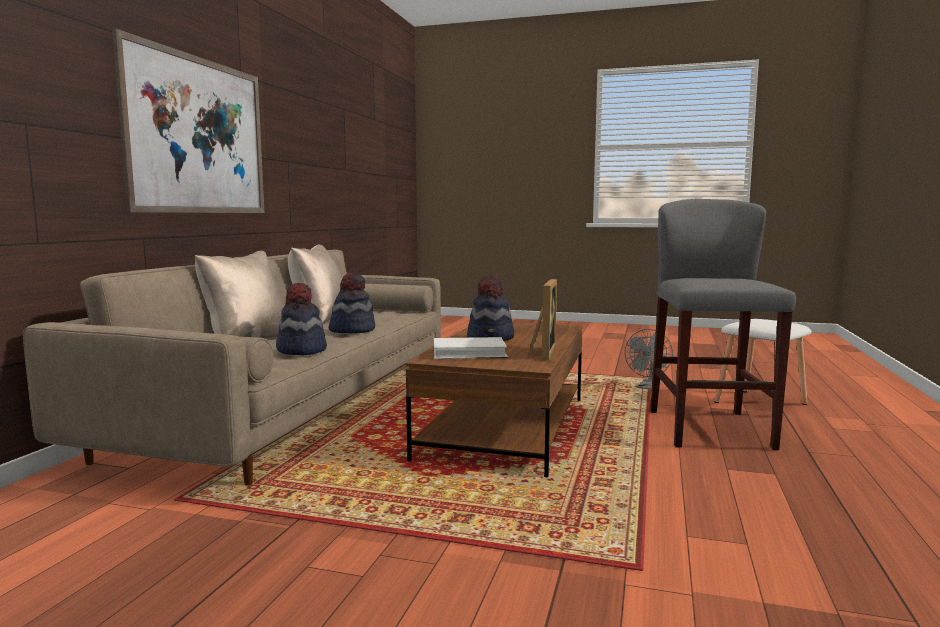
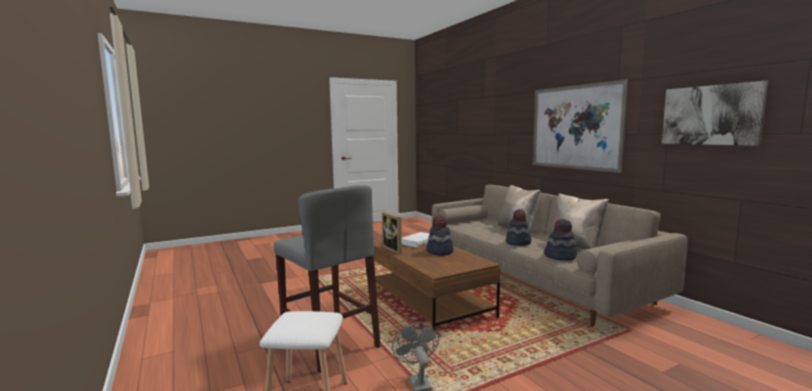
camera: 135 degrees right, 0 degrees up
hat [276,283,327,355] -> hat moved to [544,219,577,261]
none -> picture [662,81,768,146]

